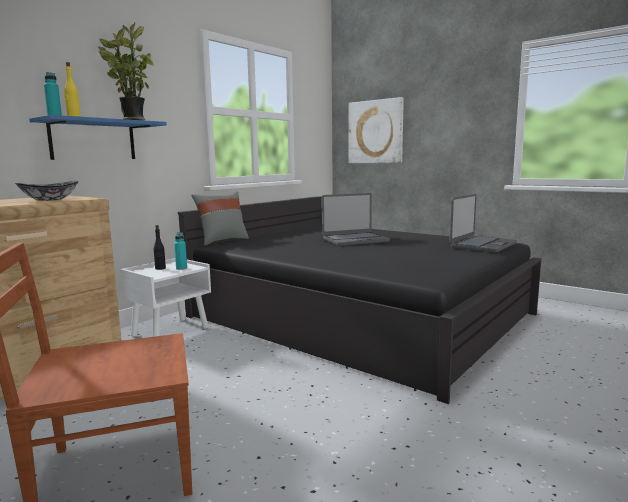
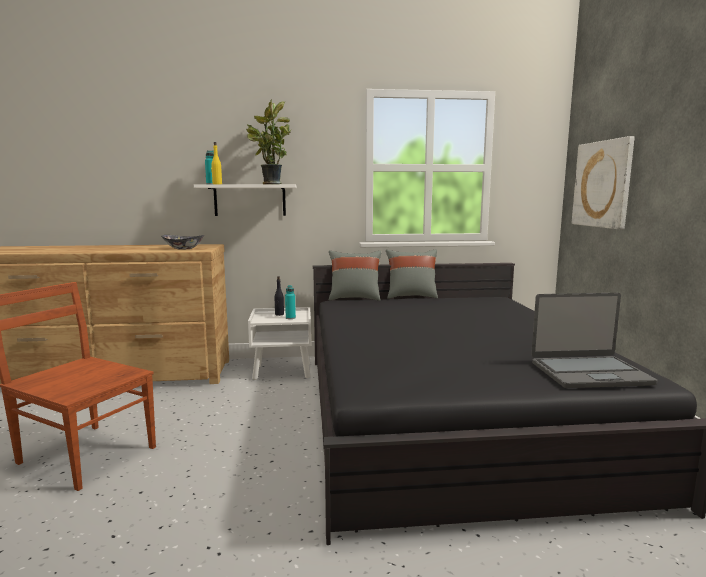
camera: 45 degrees right, 0 degrees up
blue shelf [29,115,167,160] -> white shelf [194,184,296,216]
laptop [322,193,390,246] -> none
none -> grey pillow [386,249,438,299]

